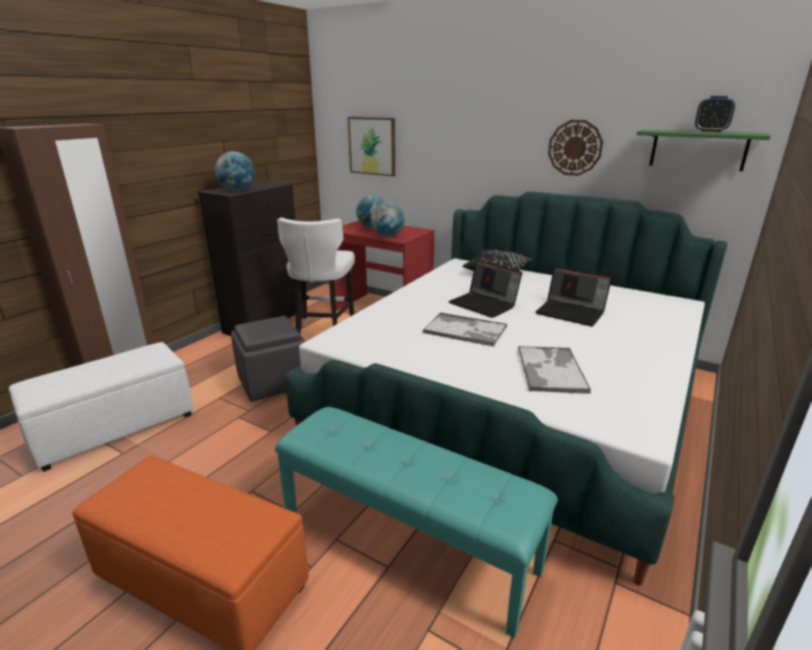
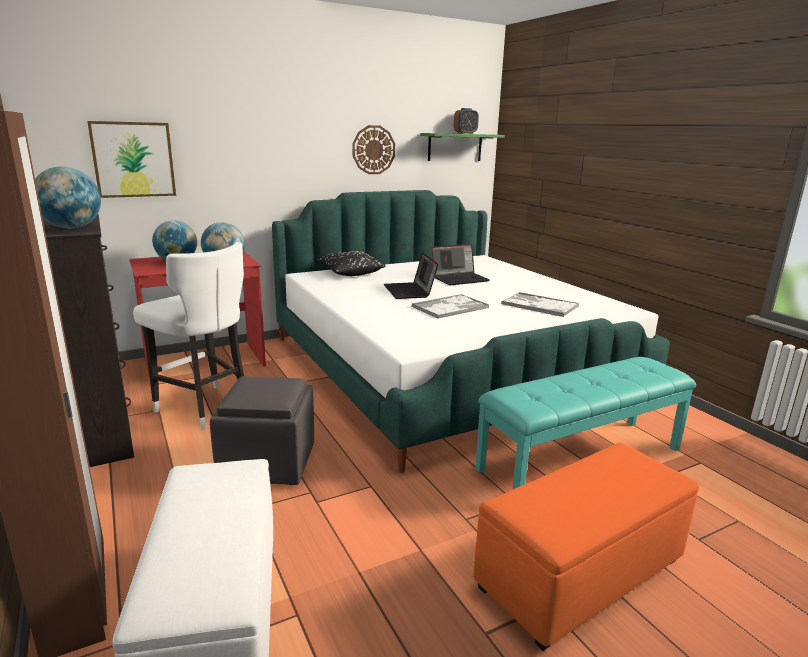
camera: 60 degrees left, 5 degrees down
laptop [449,260,522,318] -> laptop turned 90 degrees clockwise [384,253,439,299]

